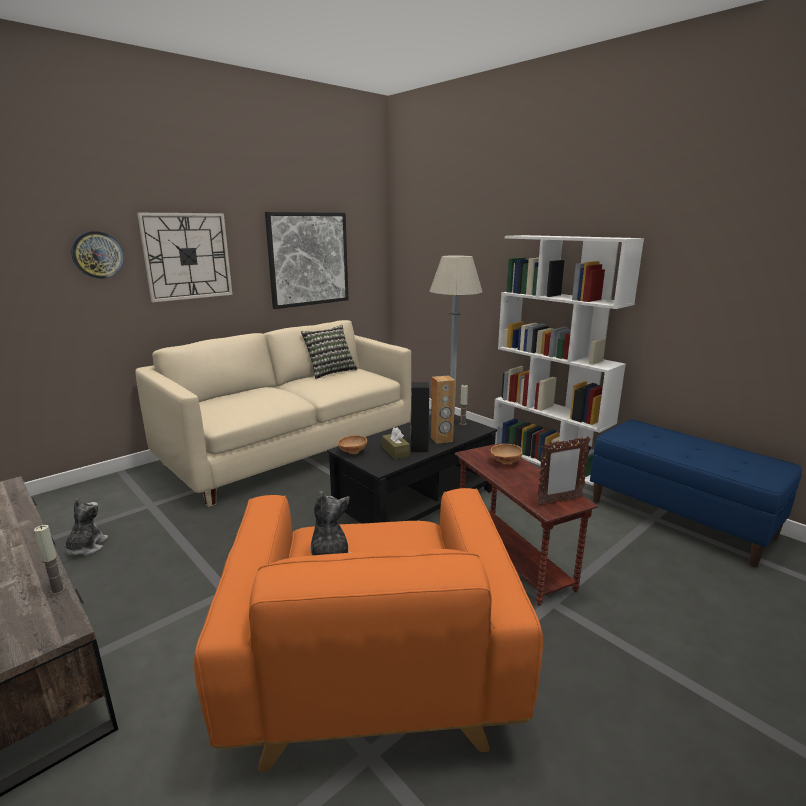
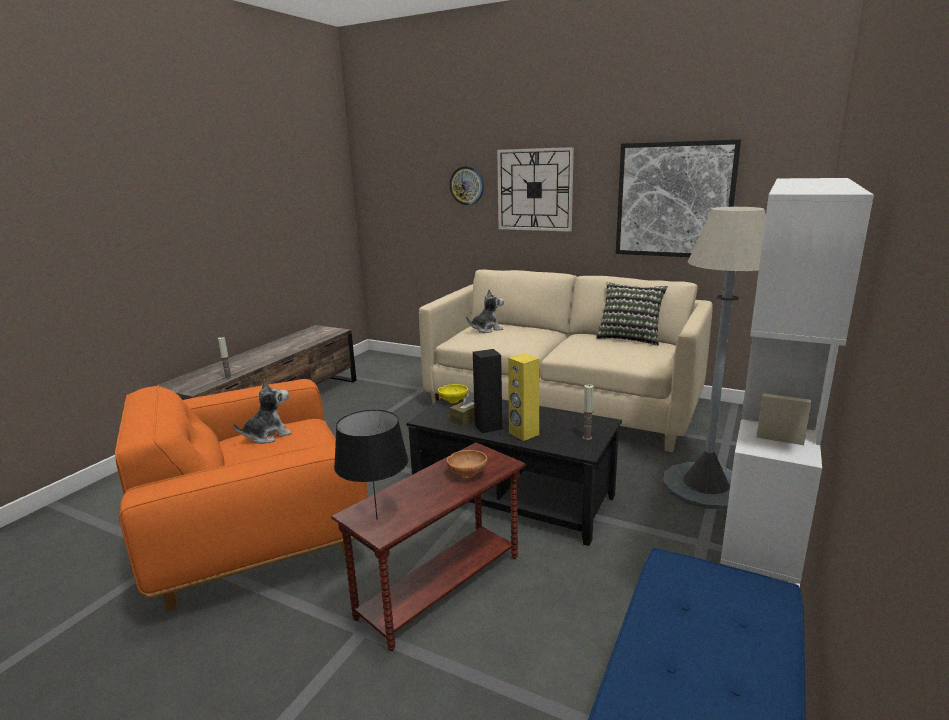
camera: 70 degrees right, 0 degrees up
plush toy [64,498,108,555] -> plush toy moved to [466,289,504,333]
brown bowl [338,435,367,454] -> yellow bowl [438,384,468,403]
brown speaker [431,375,455,444] -> yellow speaker [508,353,539,441]
picture frame [537,436,591,506] -> black table lamp [334,410,408,520]

